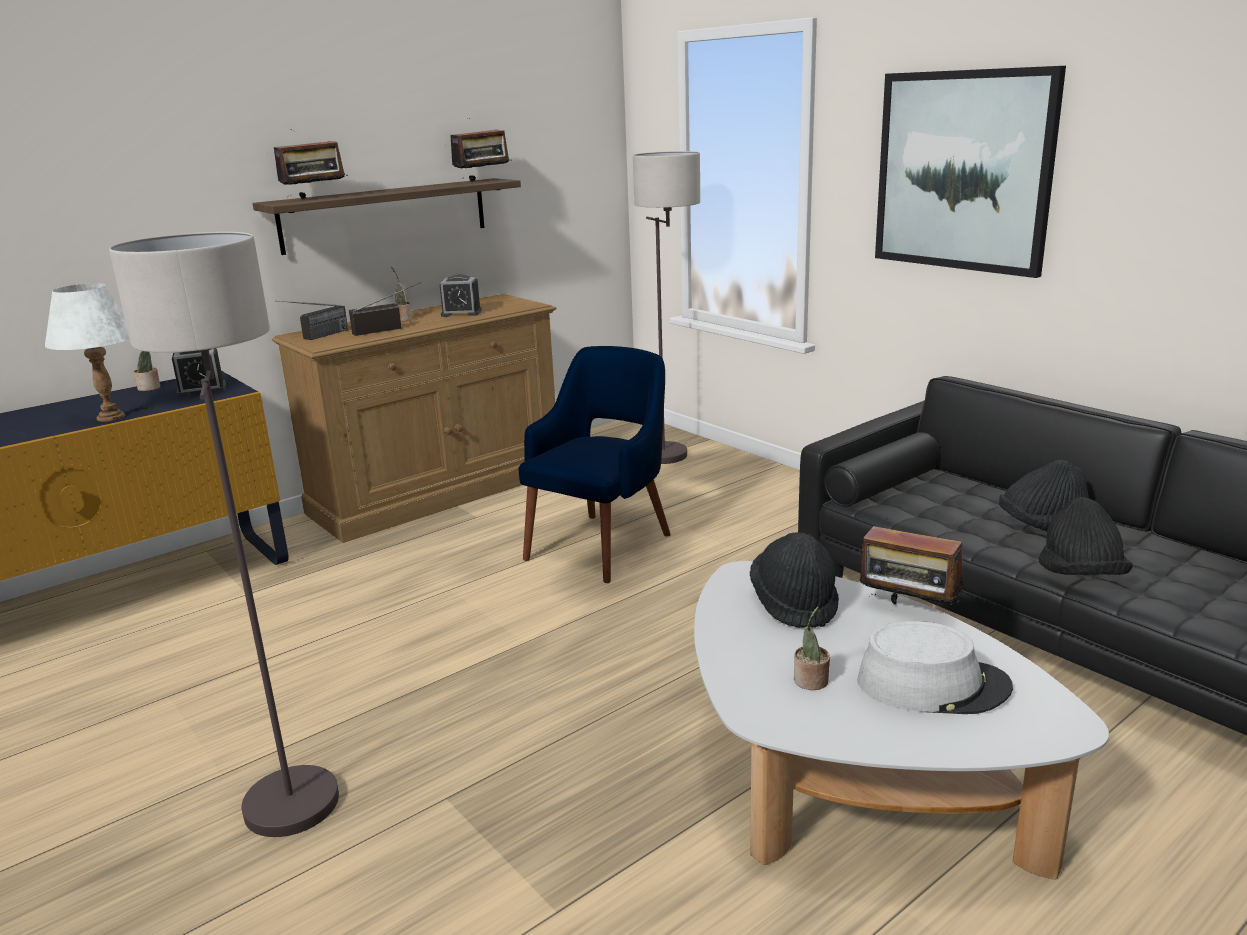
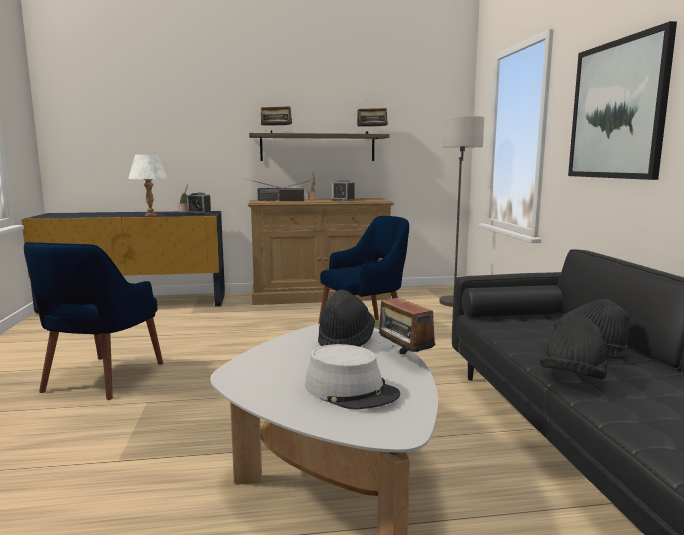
camera: 30 degrees right, 10 degrees down
grey floor lamp [109,232,339,837] -> blue armchair [24,242,163,400]
potted plant [794,607,830,690] -> none

